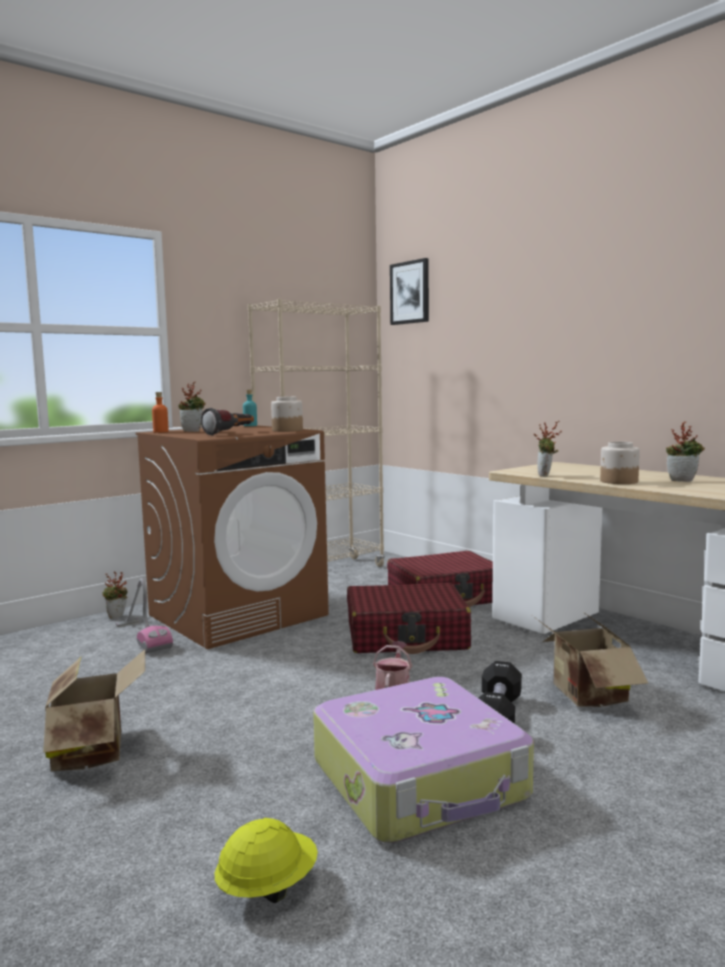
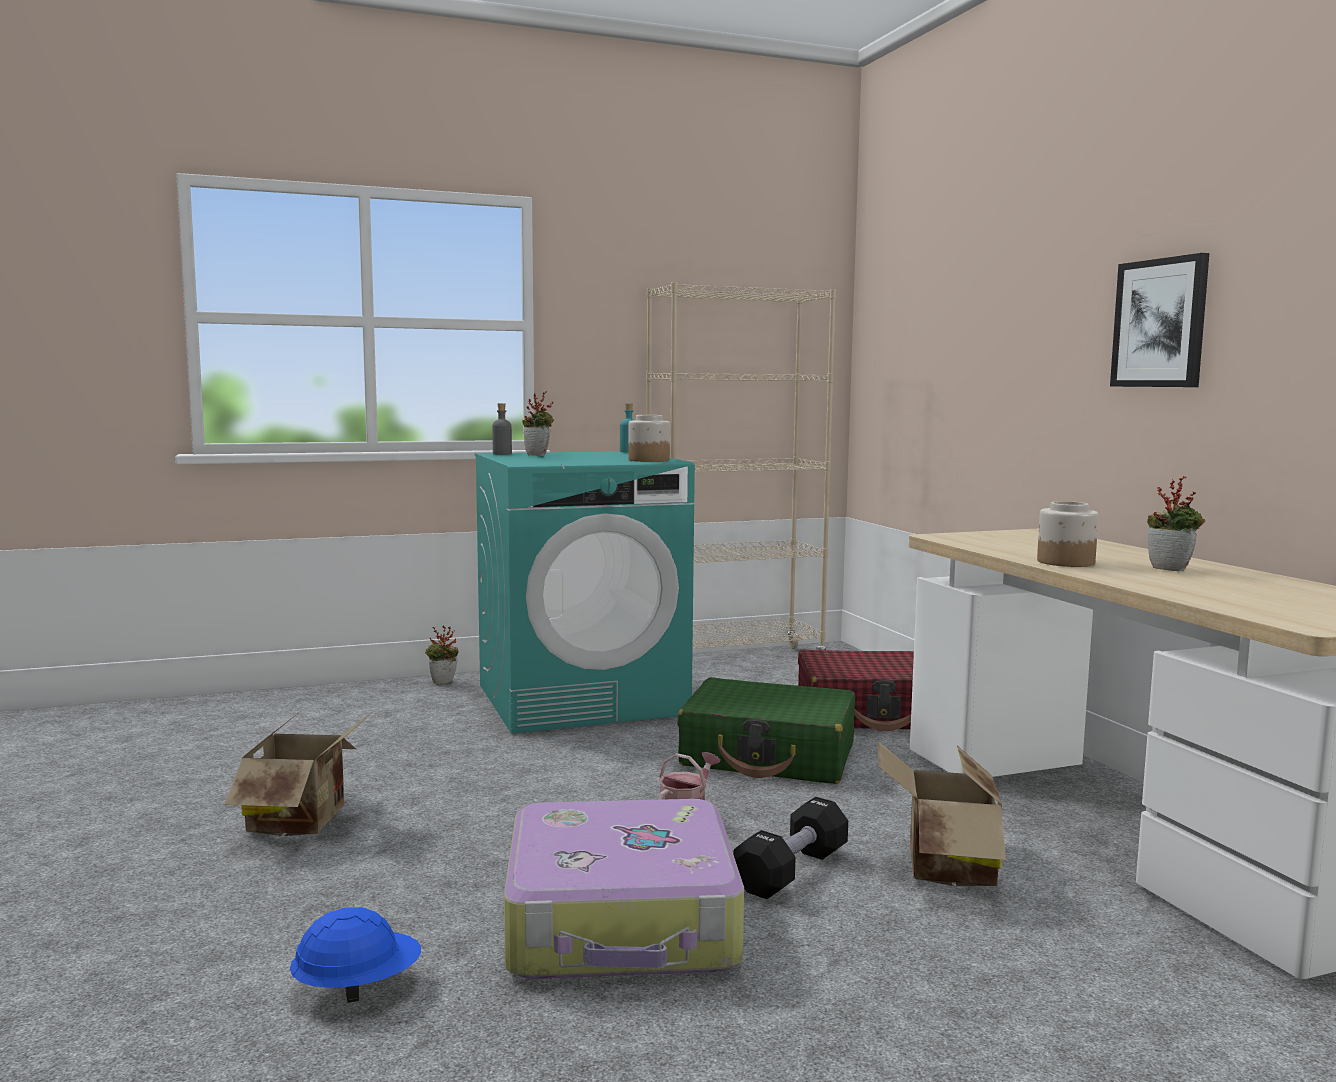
camera: 20 degrees right, 0 degrees up
vacuum cleaner [116,578,173,654] -> none
brown washing machine [136,425,329,649] -> turquoise washing machine [475,451,695,734]
orange bottle [152,392,169,433] -> grey bottle [492,403,512,455]
flashlight [201,408,254,435] -> none
yellow hard hat [215,818,318,903] -> blue hard hat [290,907,421,1003]
red suitcase [347,583,471,654] -> green suitcase [677,677,855,784]
picture [390,258,429,325] -> picture moved to [1110,253,1209,387]
potted plant [534,421,562,477] -> none

